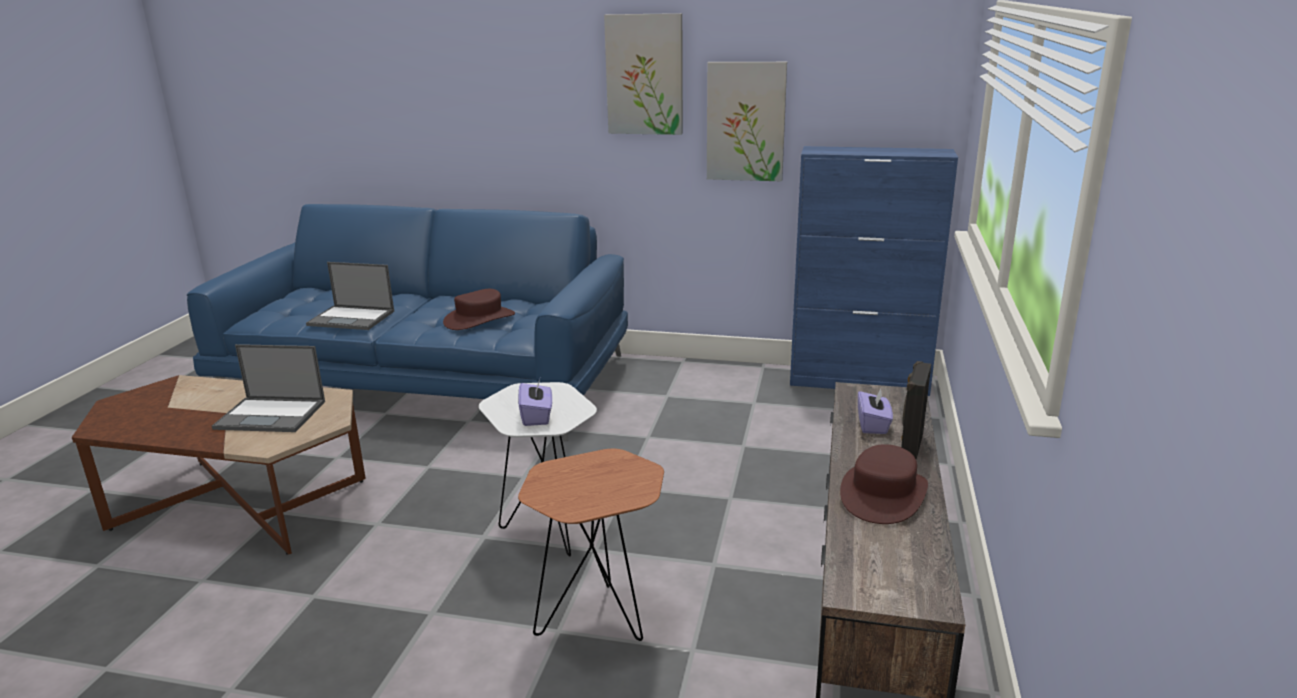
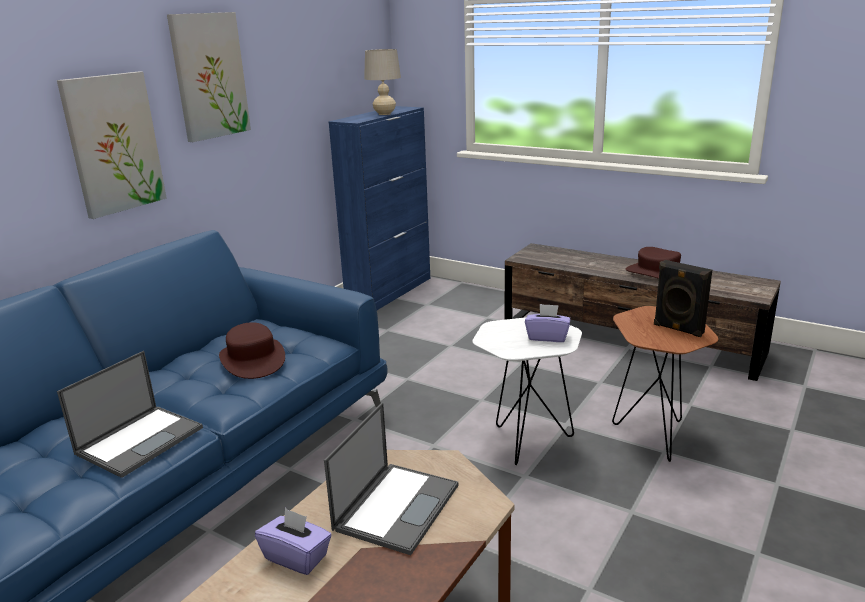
camera: 70 degrees left, 0 degrees up
picture [707,62,787,181] -> picture moved to [57,72,167,219]
purple tissue box [858,389,893,434] -> purple tissue box moved to [255,508,332,575]
black speaker [901,361,931,459] -> black speaker moved to [654,260,712,337]
none -> beige table lamp [364,49,401,115]

